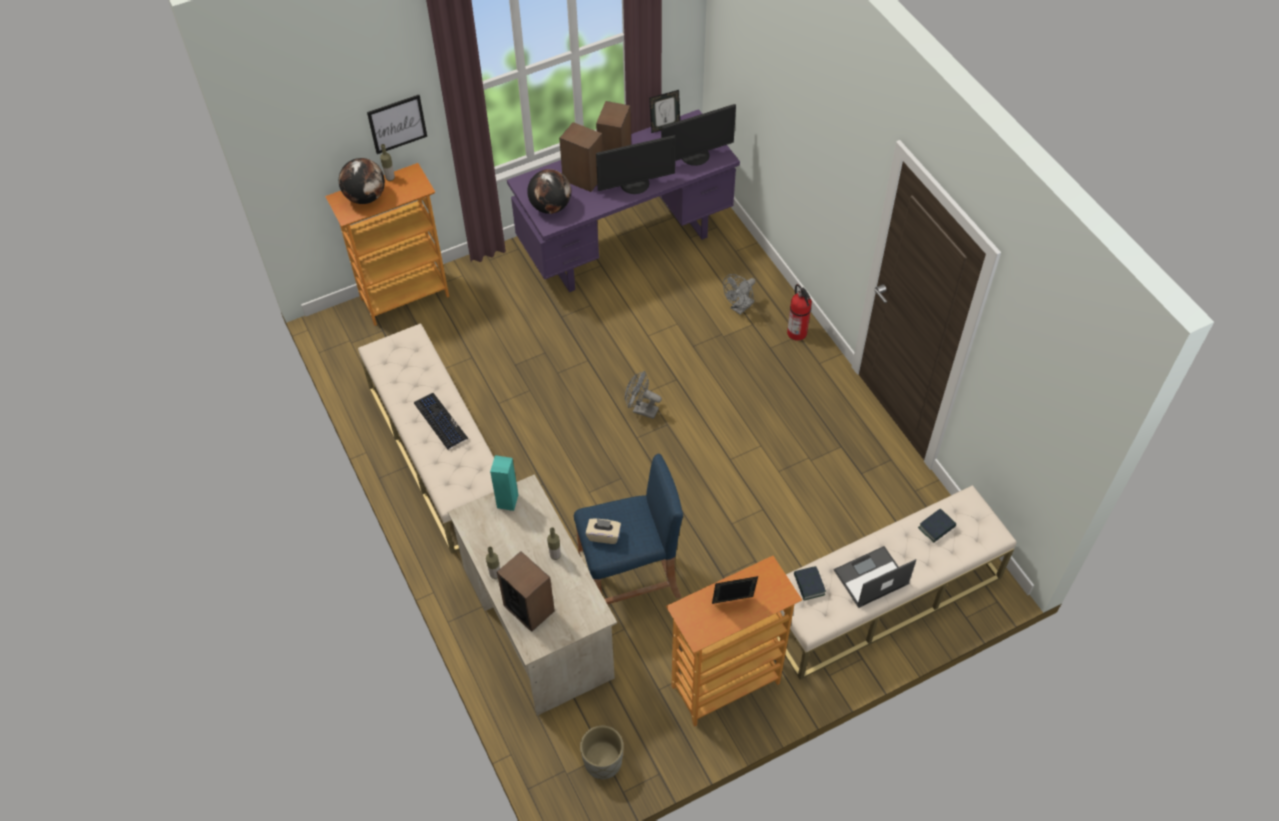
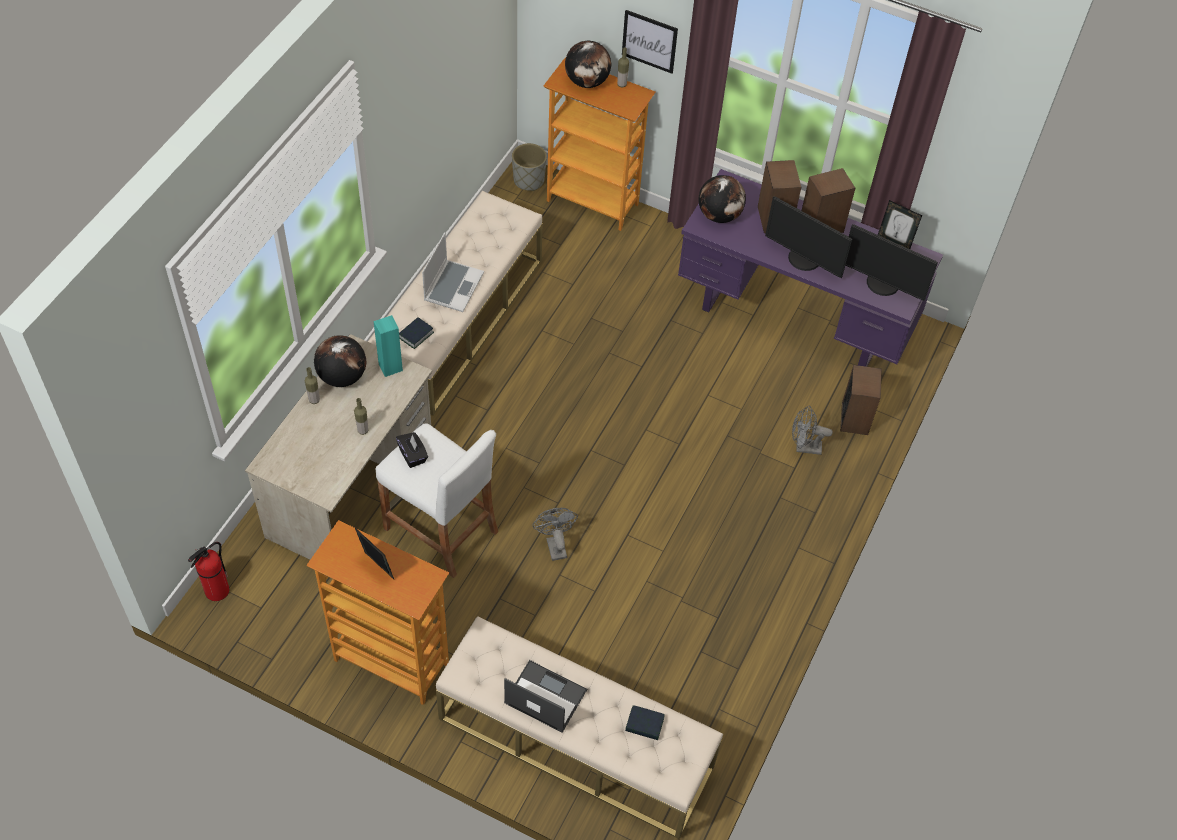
camera: 50 degrees right, 0 degrees up
keyboard [414,393,469,449] -> laptop [422,232,484,312]
speaker [497,551,555,632] -> speaker moved to [840,365,882,435]
blue stool [574,453,683,605] -> white stool [375,423,498,578]
grey planter [580,726,623,780] -> grey planter moved to [512,143,547,191]
beige tissue box [585,519,621,544] -> black tissue box [396,432,428,468]
grey fan [625,371,662,419] -> grey fan moved to [532,508,578,561]
fire extinguisher [787,284,812,341] -> fire extinguisher moved to [188,542,229,601]
book [794,566,826,600] -> book moved to [399,317,434,349]
none -> globe [314,335,366,387]

